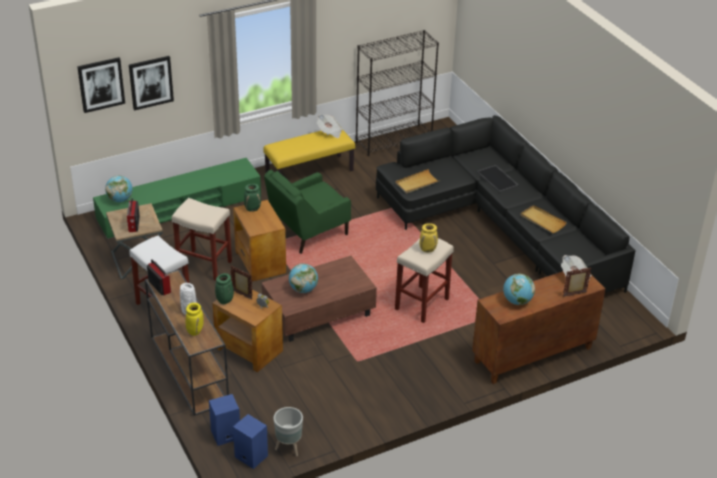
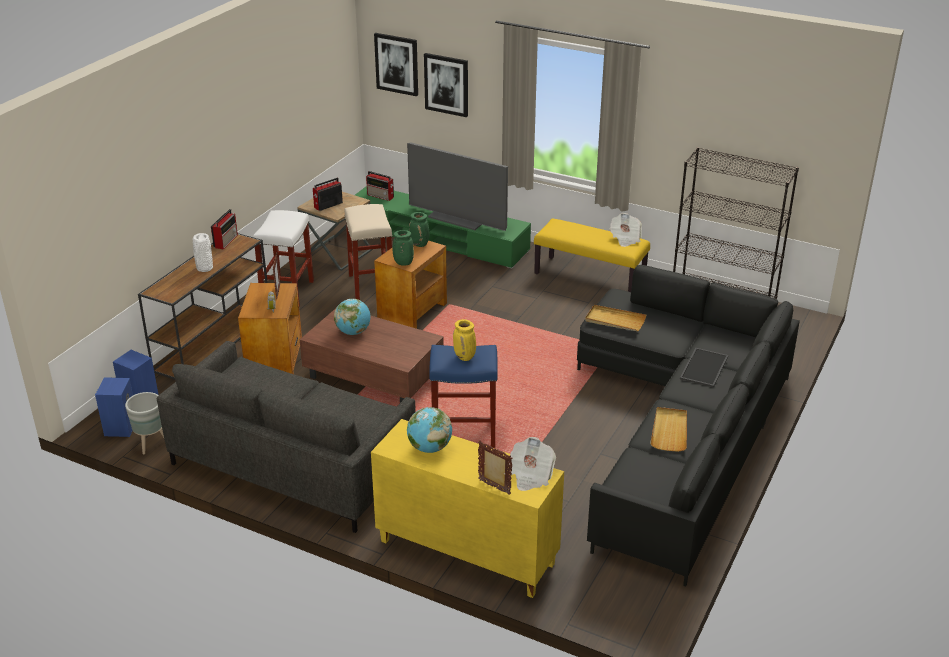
camera: 55 degrees right, 5 degrees down
globe [105,175,133,202] -> radio [366,171,394,201]
yellow vase [186,303,203,336] -> none
green vase [215,273,234,304] -> green vase moved to [393,230,414,266]
green armchair [264,170,351,254] -> none
beige stool [395,238,454,323] -> blue stool [429,345,498,448]
brown cabinet [472,271,606,384] -> yellow cabinet [371,419,564,598]
none -> grey sofa [157,341,416,533]
none -> television [407,143,508,231]

